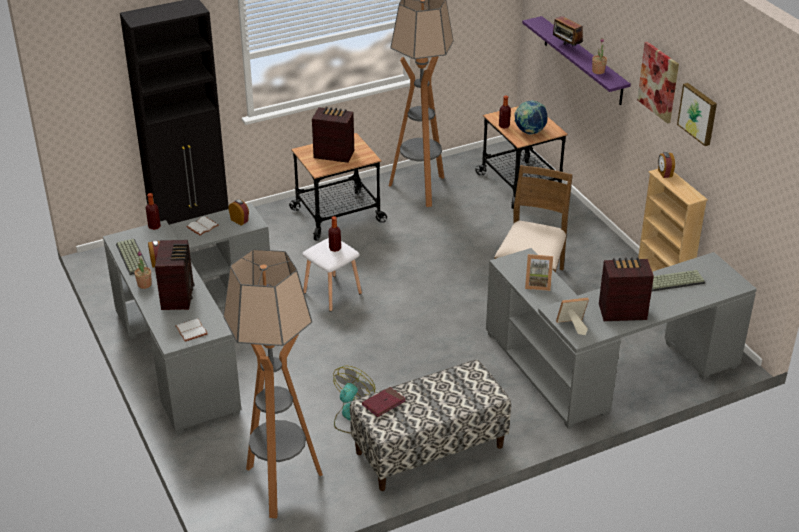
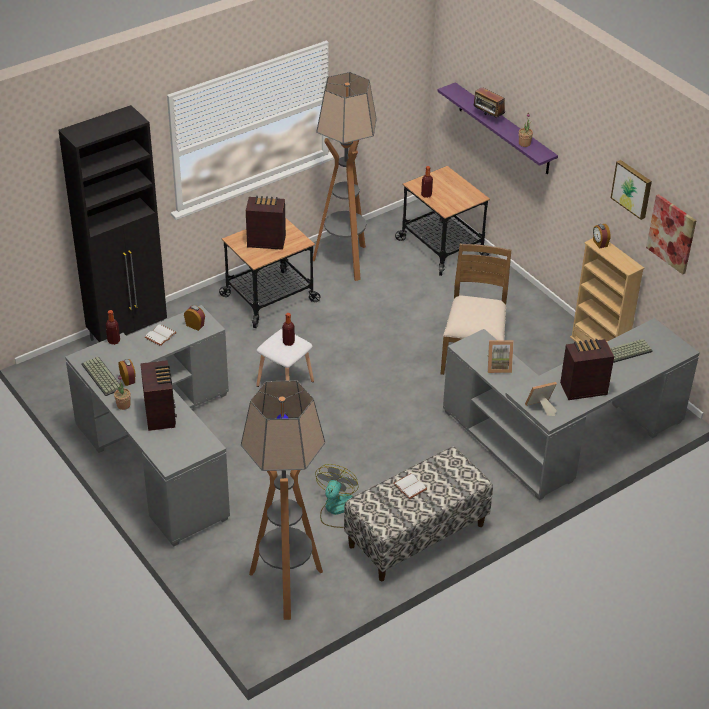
camera: 10 degrees left, 5 degrees up
white book [175,318,208,341] -> white book moved to [393,474,427,499]
red book [362,387,406,417] -> none
globe [514,100,548,135] -> none
picture [637,42,679,124] -> picture moved to [646,194,697,274]

